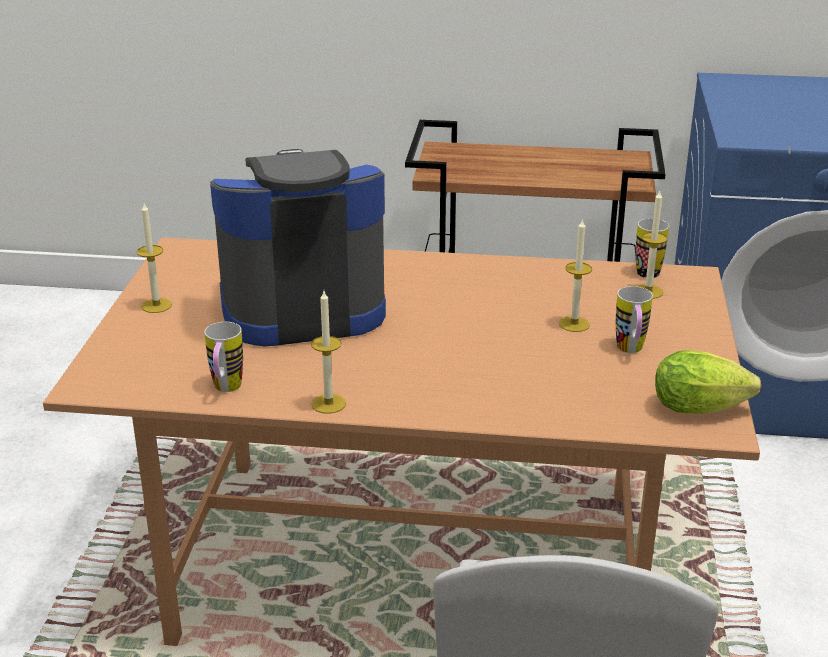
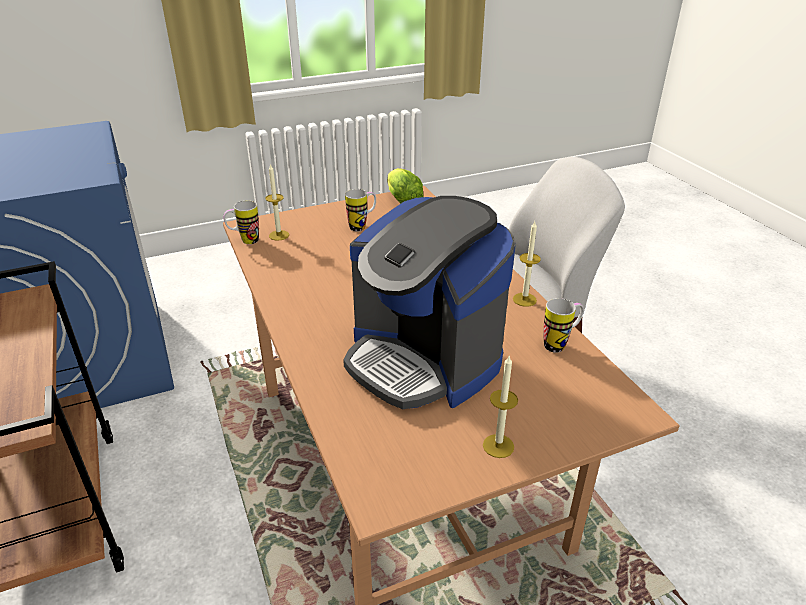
camera: 120 degrees left, 5 degrees up
candle [559,218,592,332] -> none

